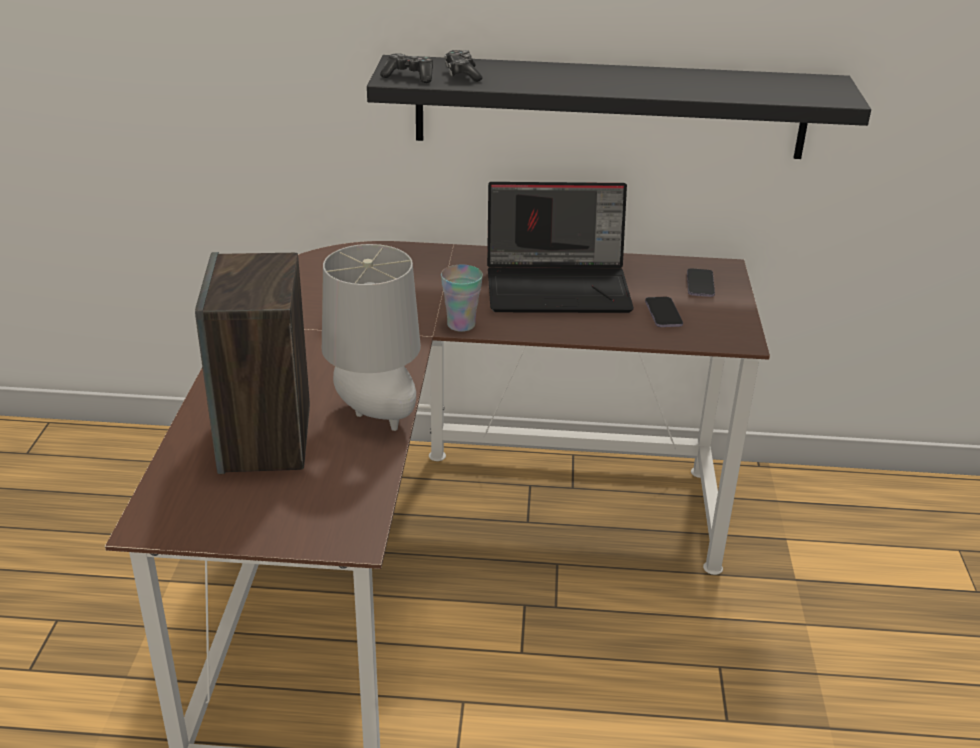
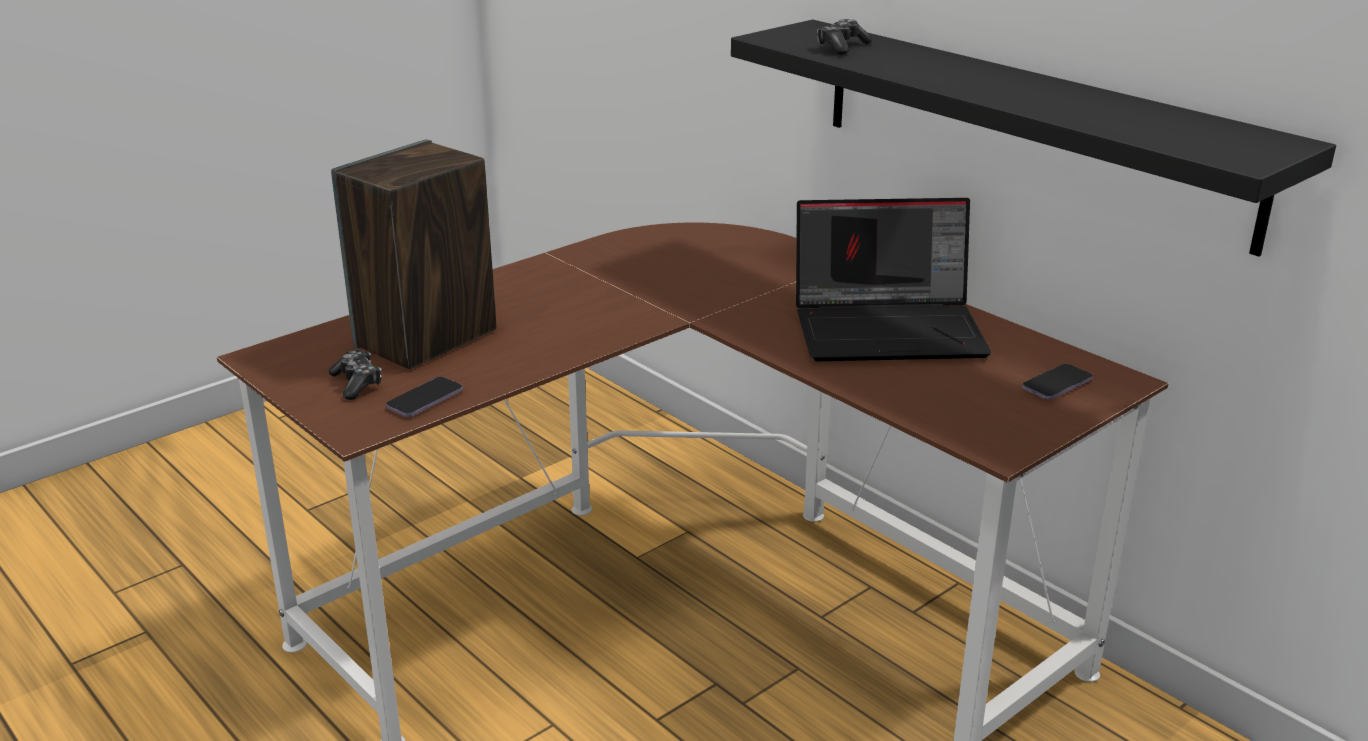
camera: 45 degrees right, 5 degrees down
grey table lamp [322,244,421,431] -> none
game controller [380,53,433,83] -> game controller moved to [328,349,382,400]
cup [441,265,483,332] -> none
laptop [487,182,634,313] -> laptop turned 45 degrees counterclockwise [796,198,991,361]
phone [645,297,683,327] -> phone moved to [386,377,463,417]

